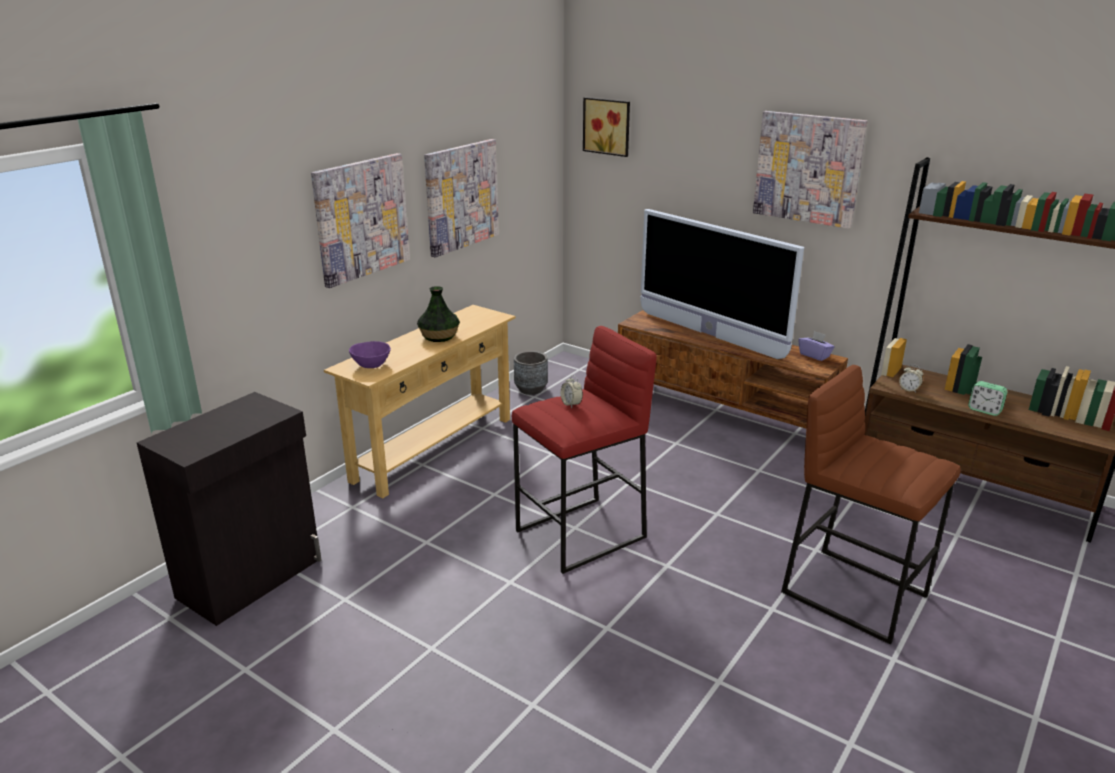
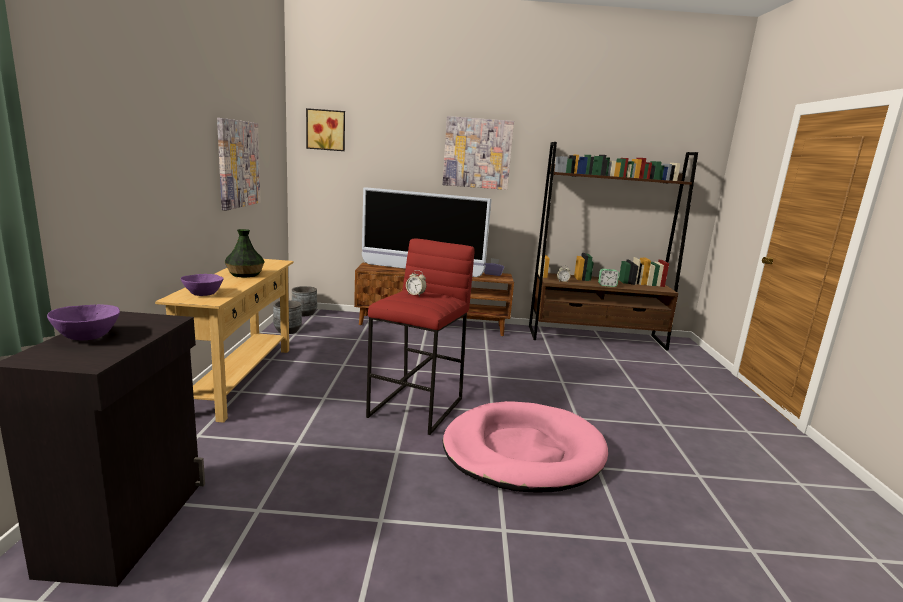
camera: 35 degrees left, 10 degrees down
picture [311,153,410,288] -> none
brown stool [781,365,961,645] -> none
none -> purple bowl [47,304,120,340]
none -> grey planter [292,286,317,316]
none -> pink dog bed [443,401,608,492]

